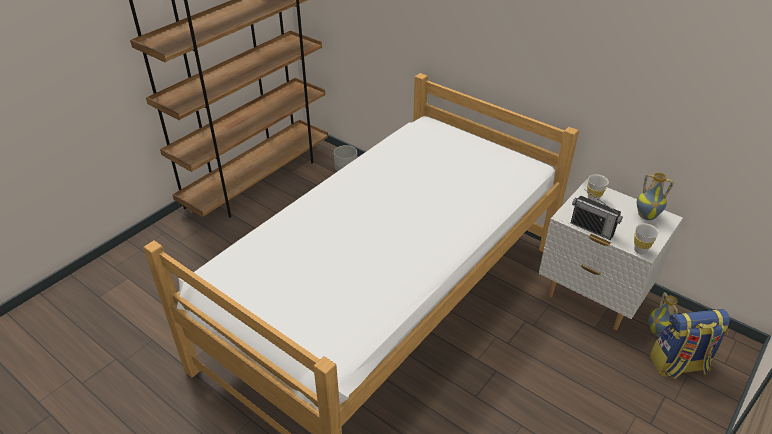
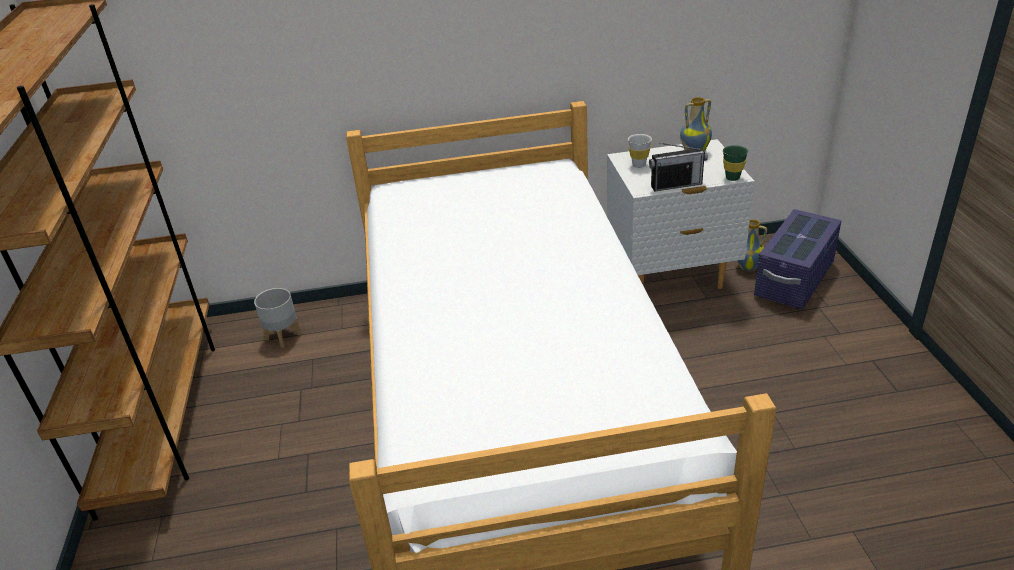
camera: 45 degrees left, 5 degrees down
white cup [634,223,659,254] -> green cup [723,145,748,181]
backpack [650,309,730,379] -> purple storage box [754,209,841,309]

